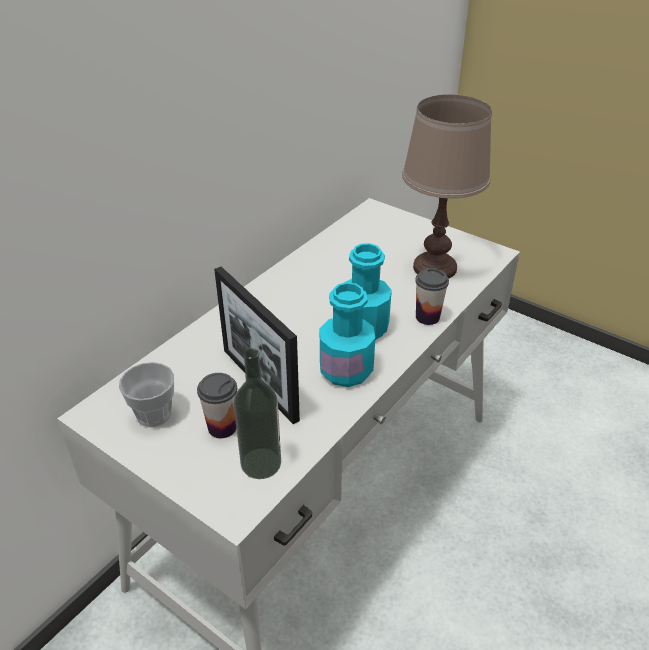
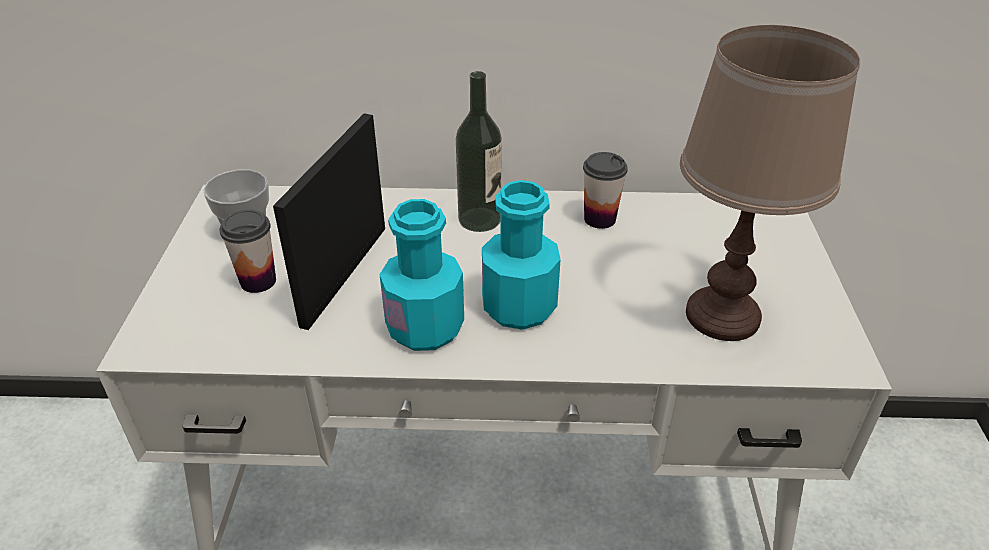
camera: 55 degrees right, 0 degrees up
bottle [234,348,281,479] -> bottle moved to [456,71,502,232]
cup [415,268,449,325] -> cup moved to [583,152,628,229]

